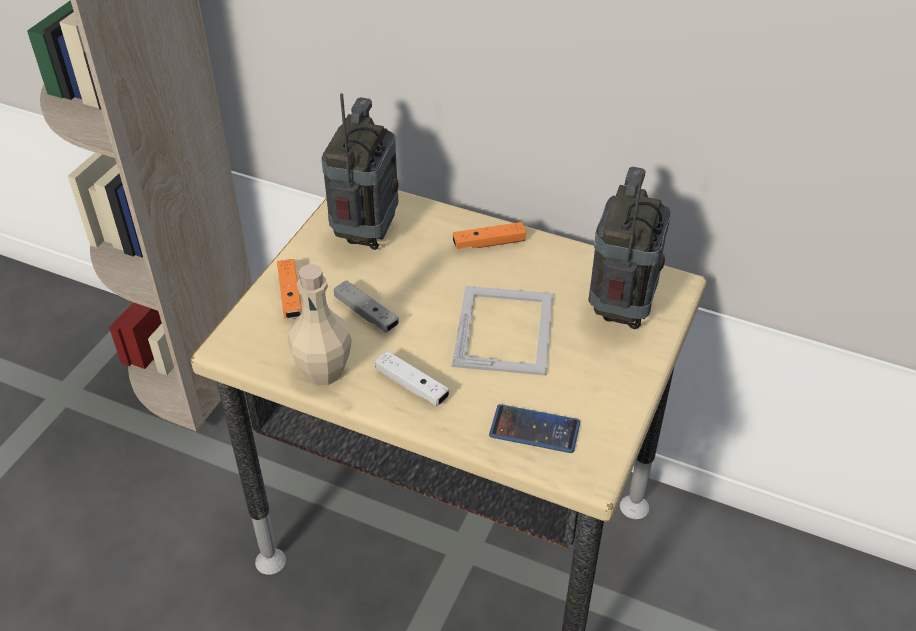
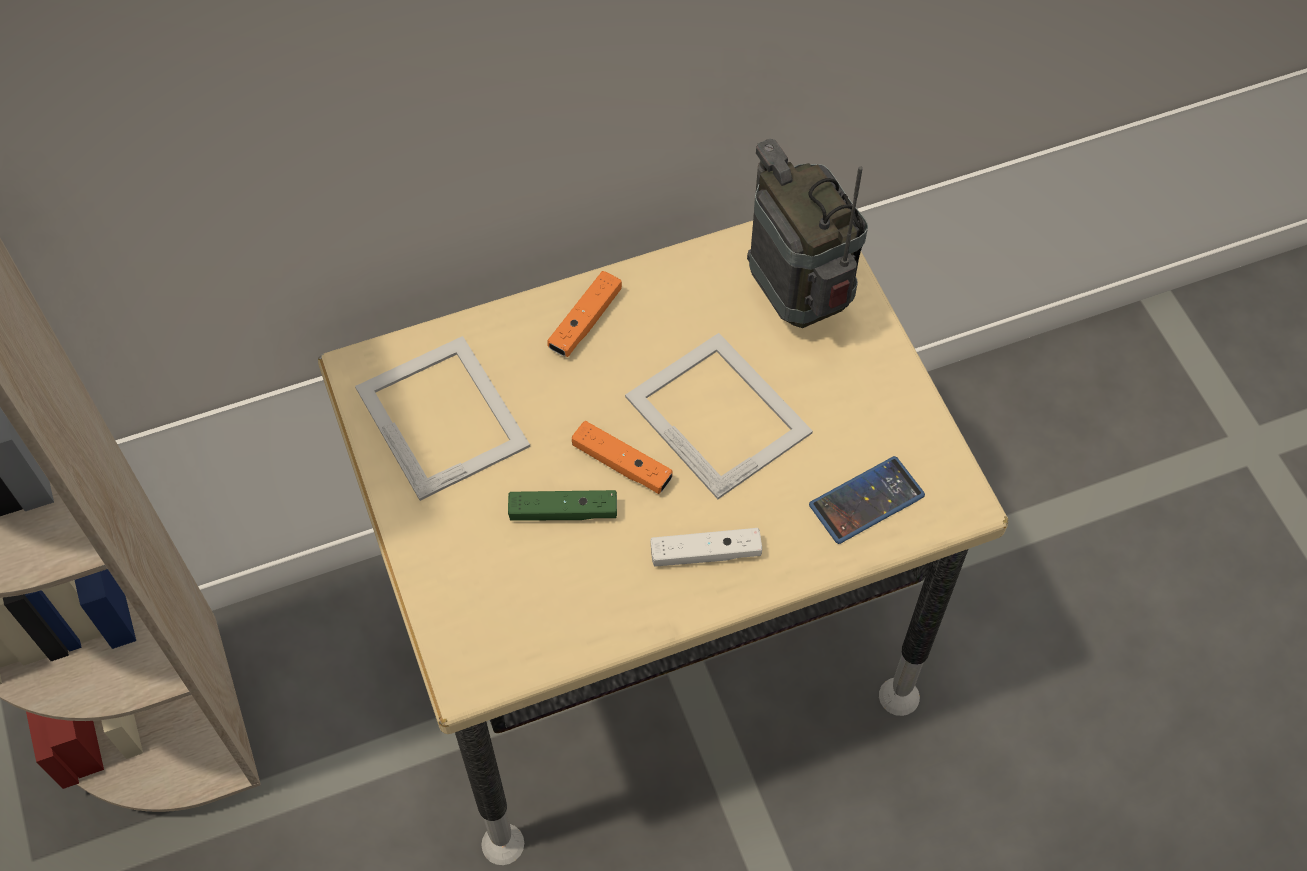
camera: 45 degrees left, 15 degrees up
orange game controller [277,259,302,319] -> orange game controller moved to [572,421,673,494]
beige bottle [288,264,352,385] -> none
radio [321,94,399,250] -> picture frame [355,336,530,501]
grey game controller [334,280,399,333] -> green game controller [508,490,617,521]

